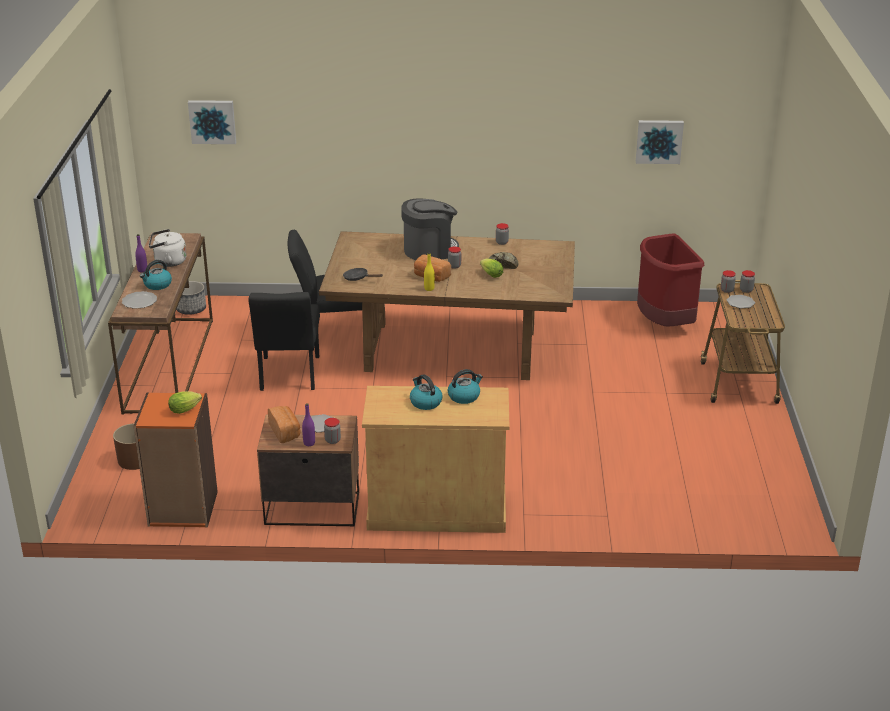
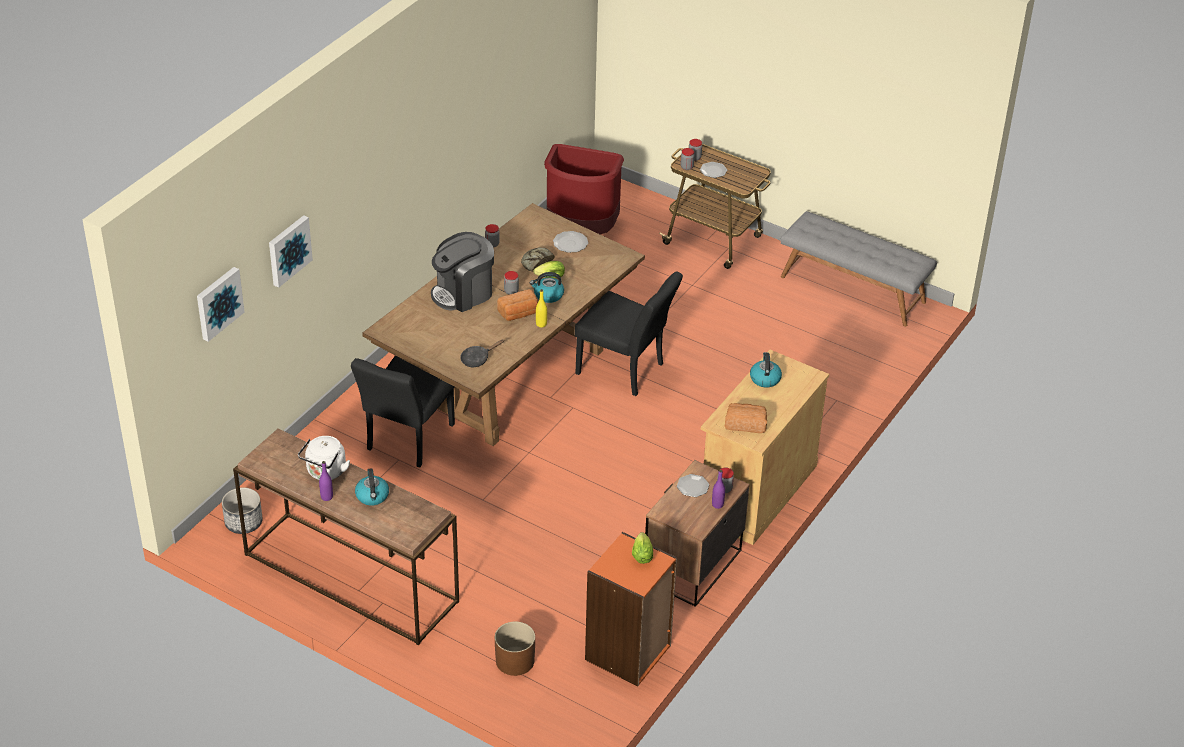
camera: 60 degrees left, 10 degrees up
plate [122,291,157,309] -> plate moved to [553,231,588,253]
black chair [248,292,320,391] -> black chair moved to [574,272,683,396]
bread [268,406,300,443] -> bread moved to [724,403,767,433]
coffee machine [401,199,459,260] -> coffee machine turned 135 degrees counterclockwise [431,232,494,312]
kettle [410,374,443,410] -> kettle moved to [530,272,564,303]
picture [636,120,684,164] -> picture moved to [269,215,313,288]
none -> grey bench [780,211,937,327]

